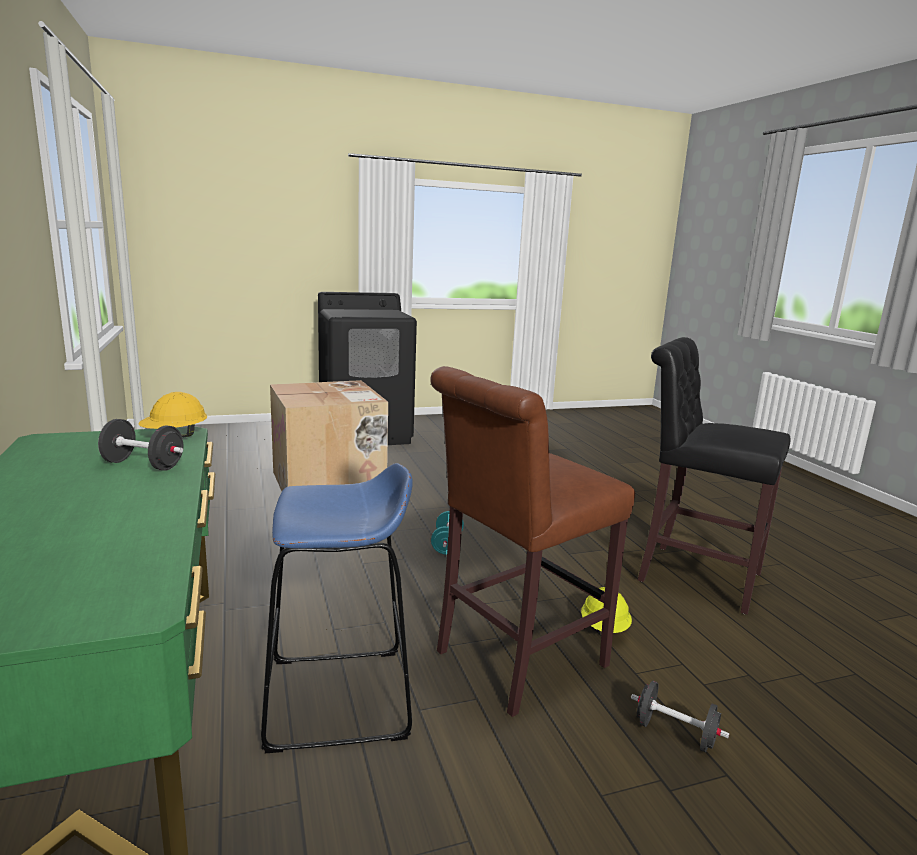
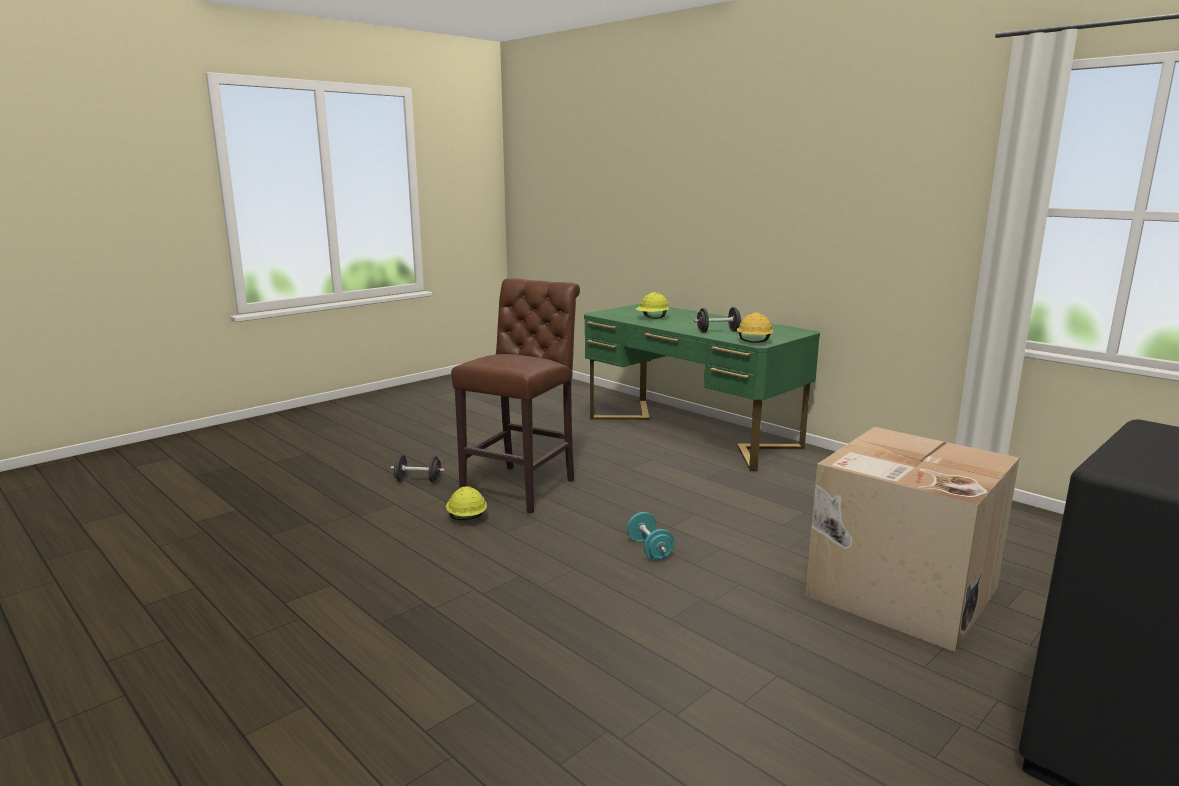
camera: 155 degrees right, 0 degrees up
blue stool [261,463,413,753] -> none
black stool [638,337,791,615] -> none
none -> yellow hard hat [636,292,670,319]

